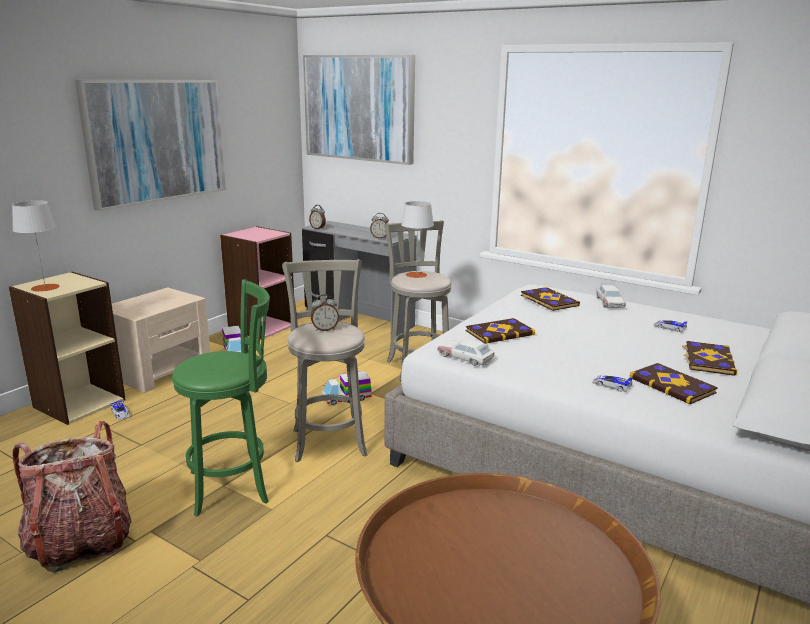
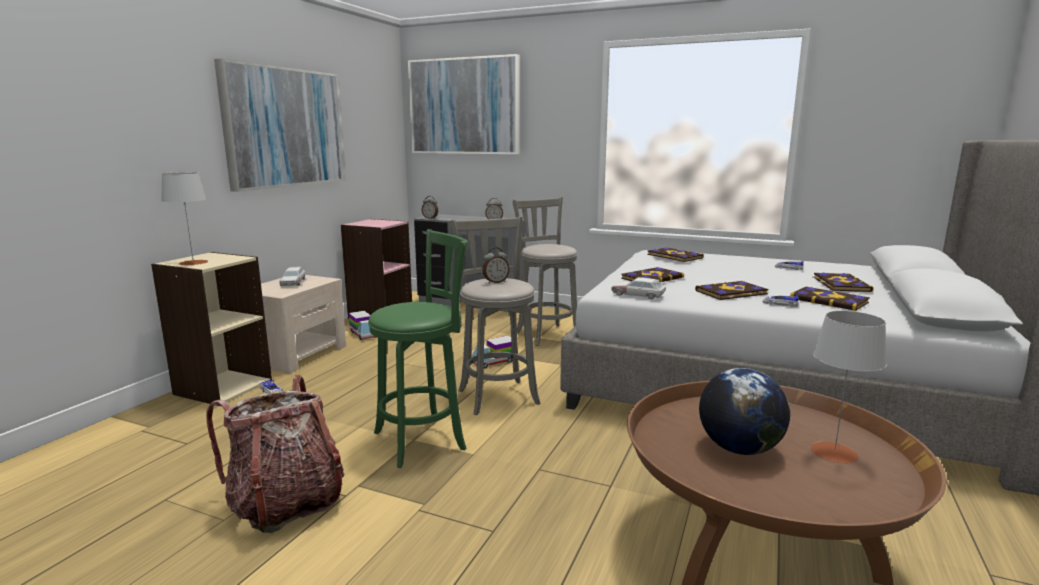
camera: 10 degrees left, 5 degrees down
grey table lamp [401,201,434,278] -> grey table lamp moved to [811,311,887,463]
toy car [596,284,626,309] -> toy car moved to [280,266,305,286]
none -> book [695,281,768,300]
none -> globe [699,368,790,455]

